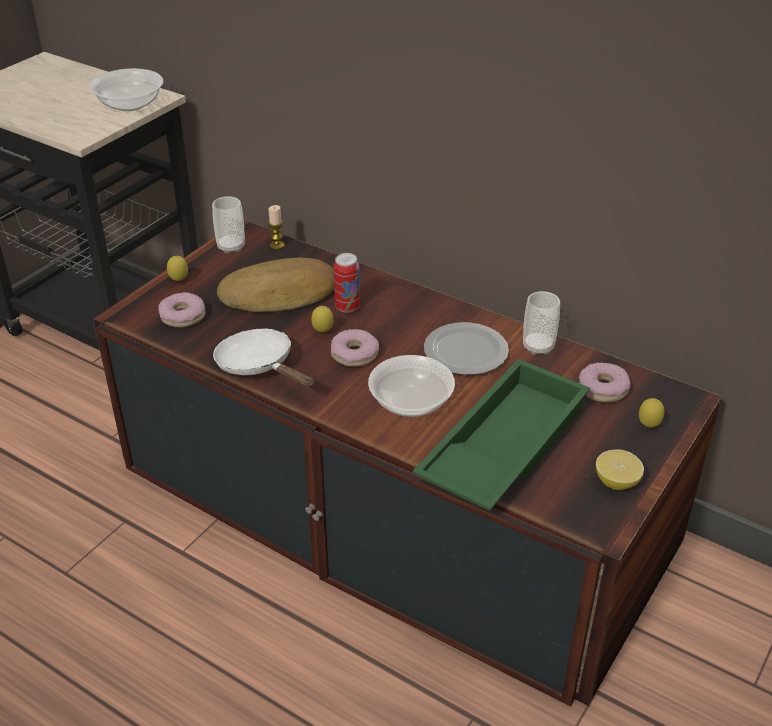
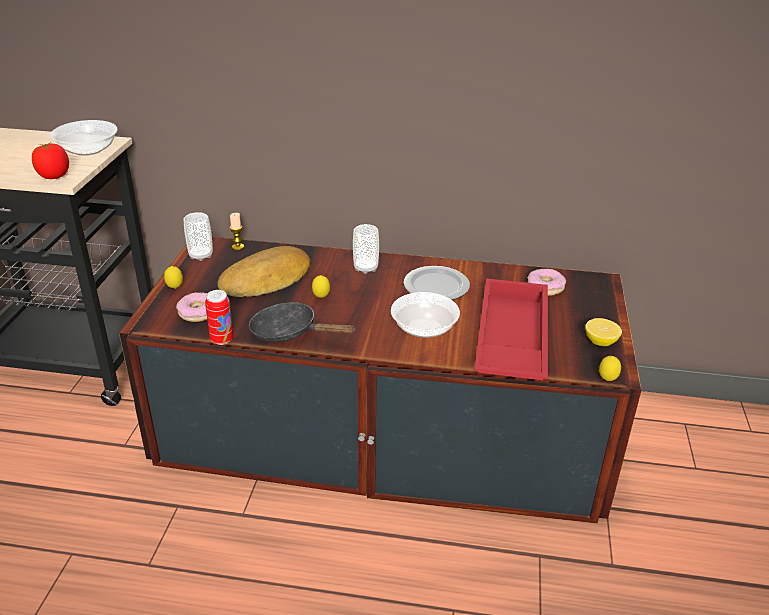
camera: 25 degrees left, 5 degrees down
white frying pan [213,329,314,387] -> black frying pan [249,302,356,342]
donut [331,329,379,367] -> none
can [333,253,360,313] -> can moved to [205,290,234,345]
green tray [413,359,590,510] -> red tray [475,278,548,380]
cup [523,291,560,355] -> cup moved to [353,224,379,274]
lemon [639,398,664,428] -> lemon moved to [599,356,621,381]
none -> tomato [32,143,69,179]

